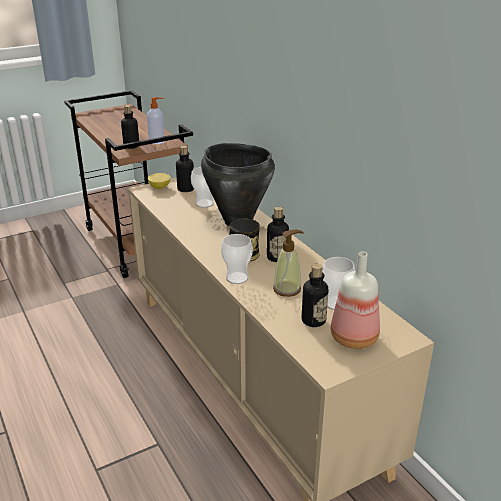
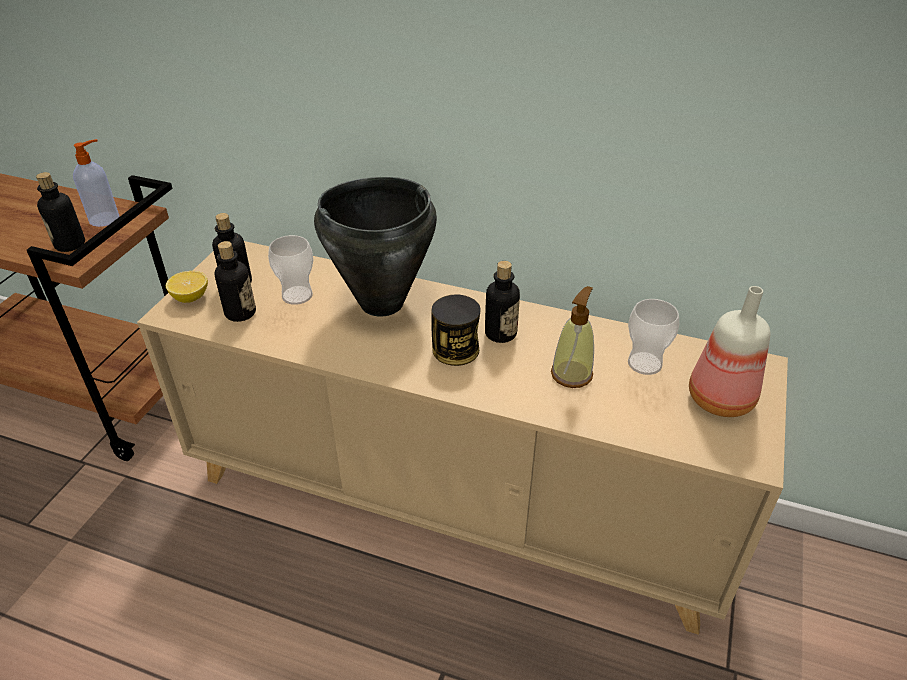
camera: 40 degrees left, 10 degrees up
cup [221,234,253,284] -> none
bottle [302,264,328,327] -> bottle moved to [214,241,256,322]

